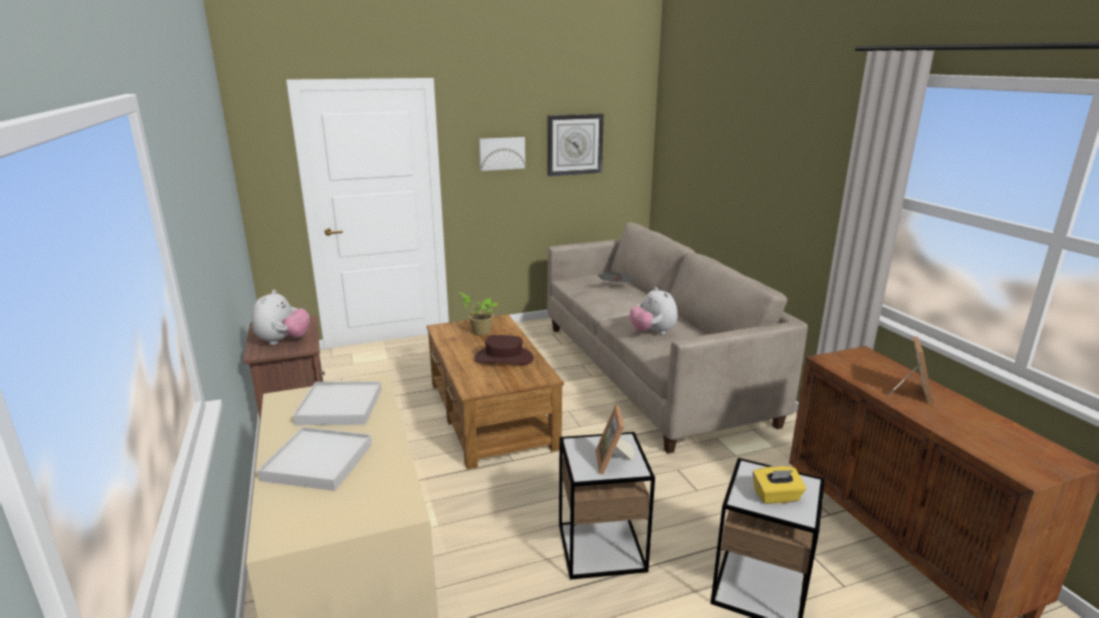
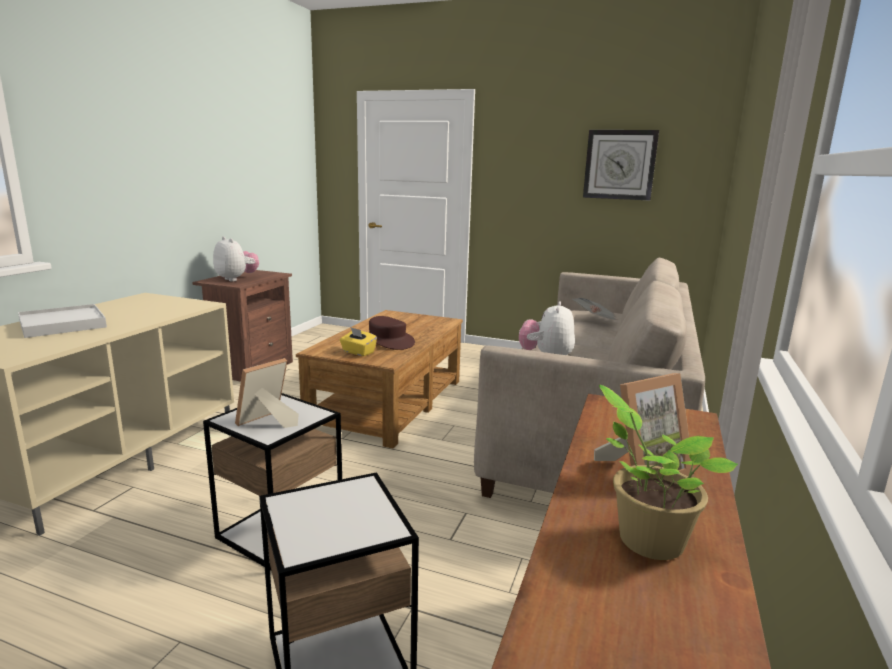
camera: 40 degrees right, 5 degrees down
plush toy [251,290,310,345] -> plush toy turned 90 degrees counterclockwise [213,237,259,281]
white tray [293,381,382,425] -> none
potted plant [458,292,498,335] -> potted plant moved to [599,385,738,560]
picture [479,137,525,171] -> none
yellow tissue box [752,466,806,504] -> yellow tissue box moved to [340,328,377,356]

